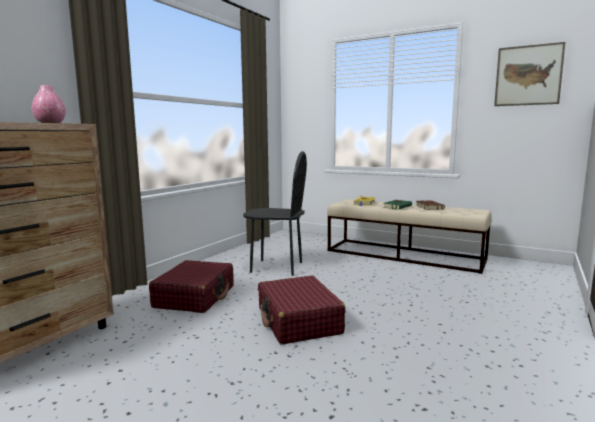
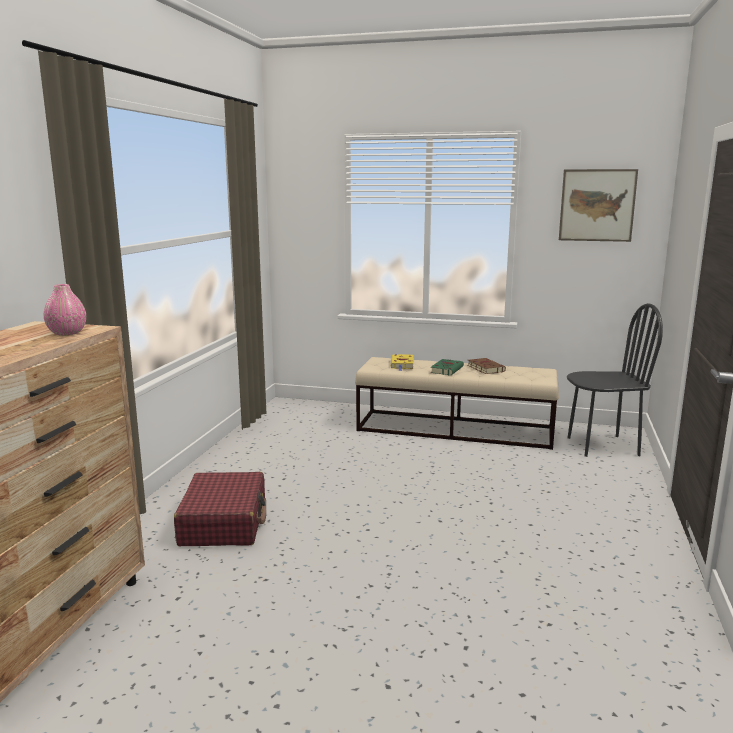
camera: 15 degrees left, 5 degrees up
black chair [243,151,307,276] -> black chair moved to [567,303,663,457]
red suitcase [258,275,346,345] -> none

